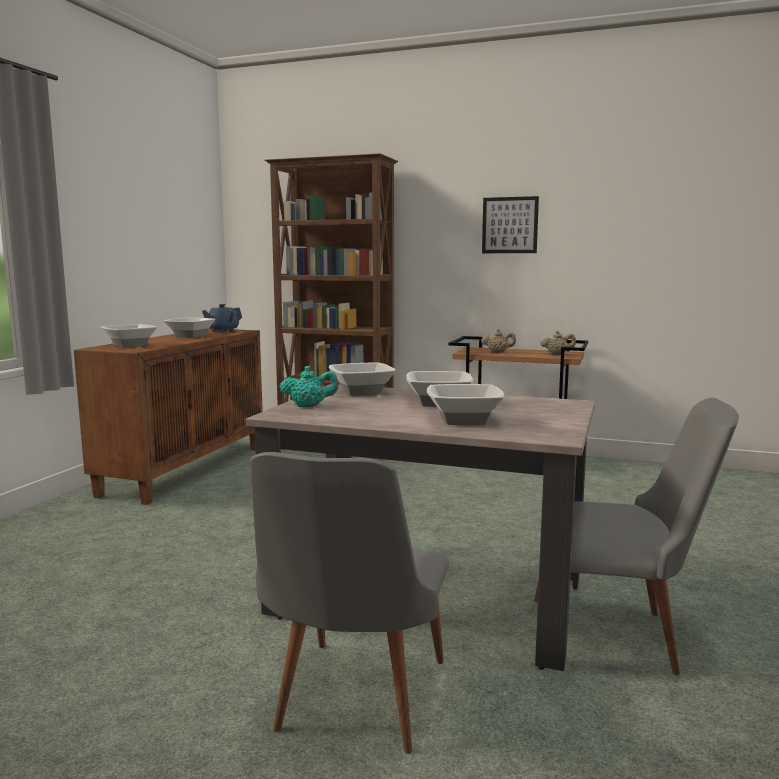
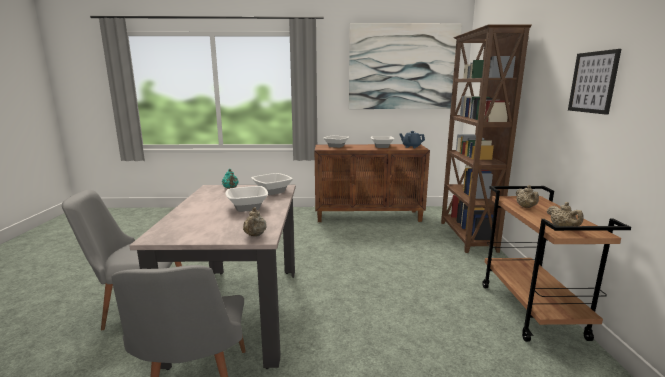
camera: 70 degrees right, 5 degrees up
bowl [427,384,504,425] -> none
none -> beige teapot [243,207,267,236]
none -> picture [349,23,462,109]

